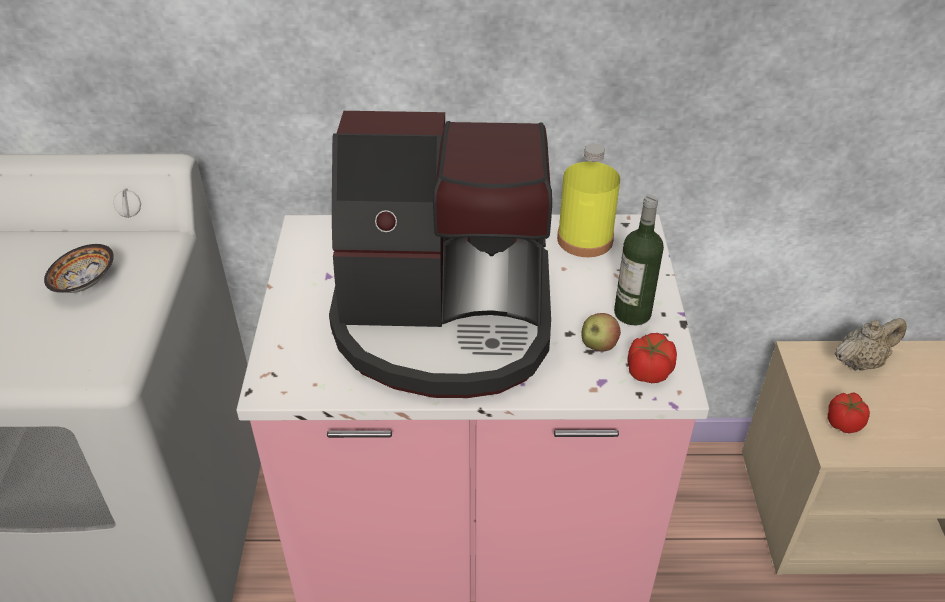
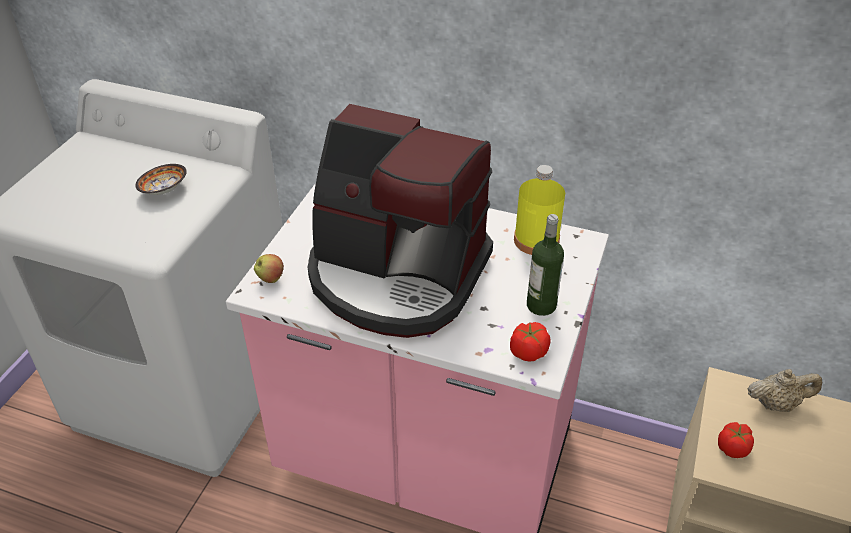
camera: 20 degrees right, 0 degrees up
apple [582,313,621,351] -> apple moved to [254,254,284,283]

